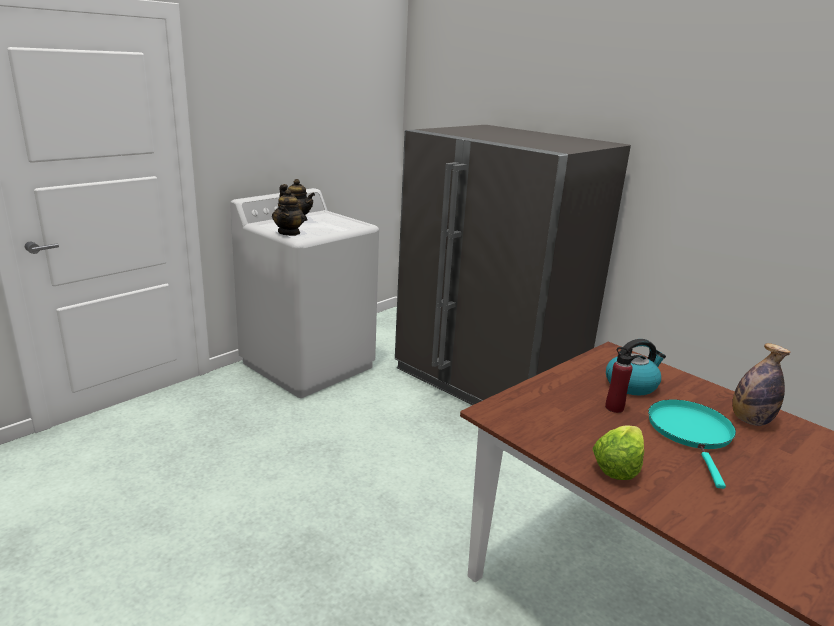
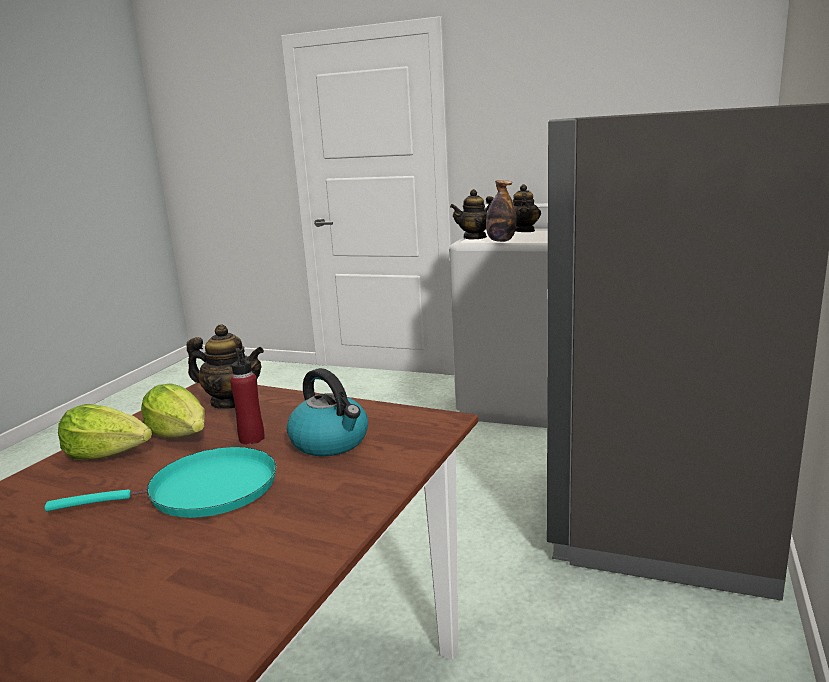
camera: 70 degrees right, 5 degrees down
bottle [732,343,790,426] -> bottle moved to [486,180,516,242]
none -> lettuce [141,383,205,438]
none -> teapot [187,324,264,409]

